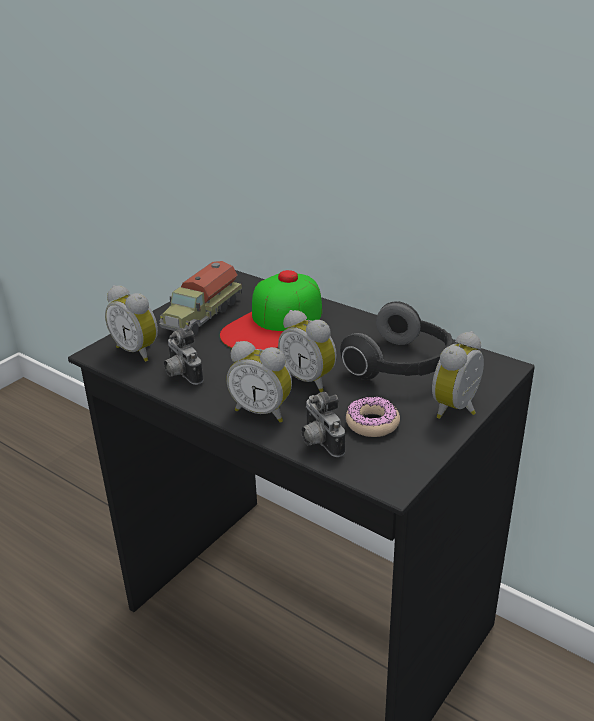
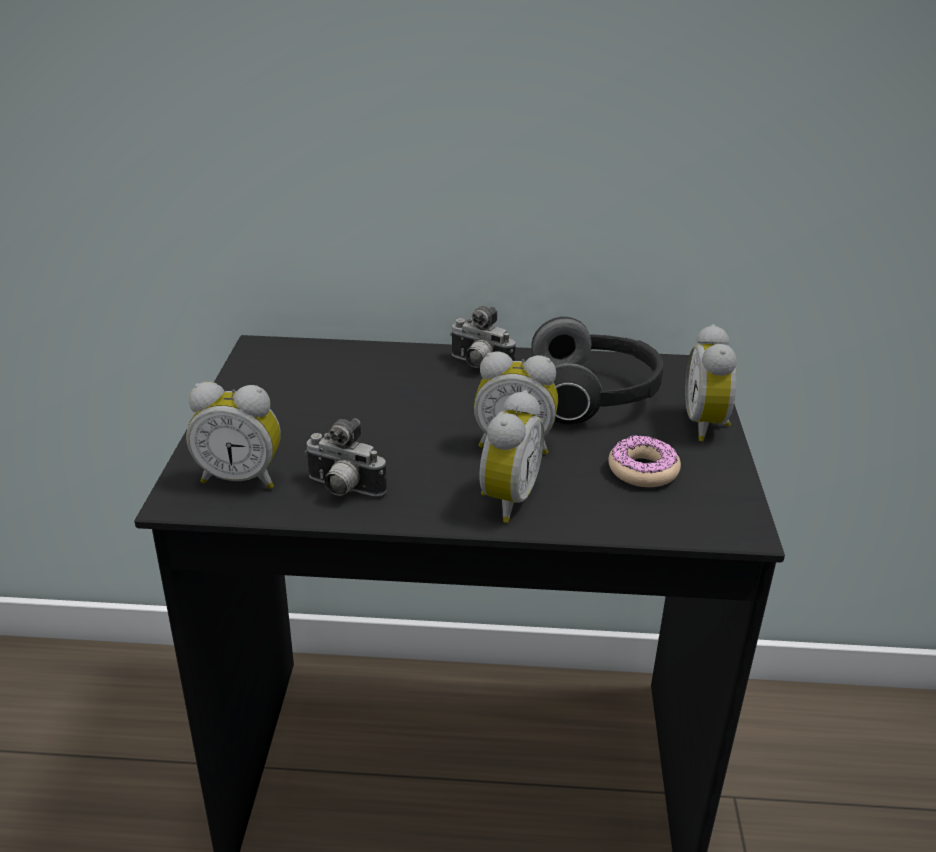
camera: 35 degrees left, 0 degrees up
toy truck [159,261,242,336] -> none
cap [220,270,322,350] -> none
alarm clock [227,341,292,422] -> alarm clock turned 60 degrees counterclockwise [479,390,544,523]
camera [301,391,345,457] -> camera moved to [450,306,516,368]

